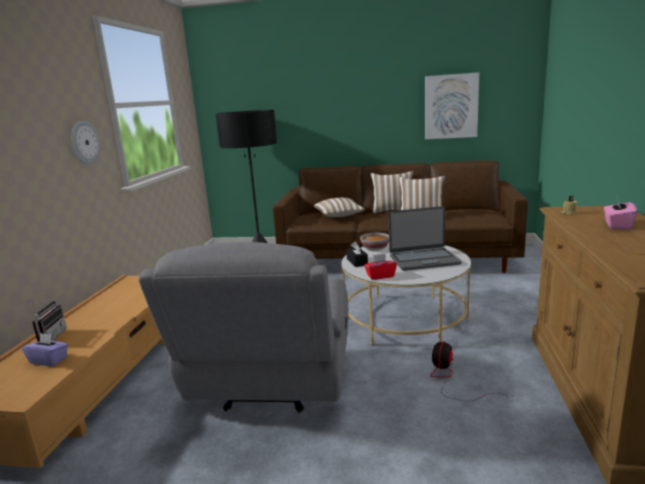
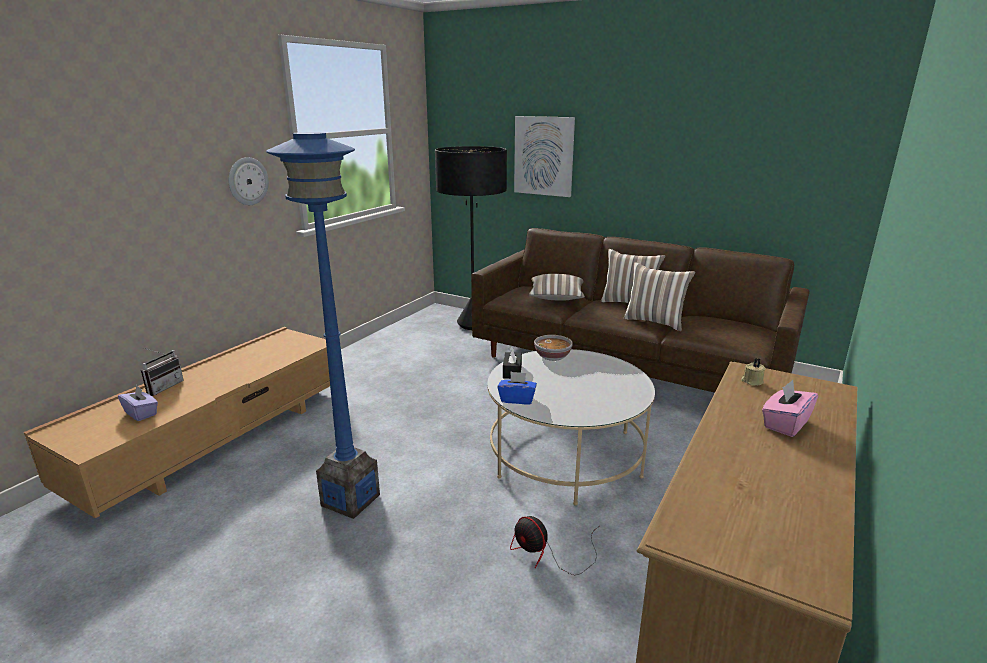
camera: 20 degrees right, 5 degrees up
grey armchair [139,242,348,413] -> blue floor lamp [266,132,380,519]
red tissue box [364,254,397,280] -> blue tissue box [497,372,537,405]
laptop [389,206,462,271] -> none
picture [425,72,479,139] -> picture moved to [514,116,575,197]
fan [430,341,505,401] -> fan turned 90 degrees counterclockwise [510,516,598,575]

